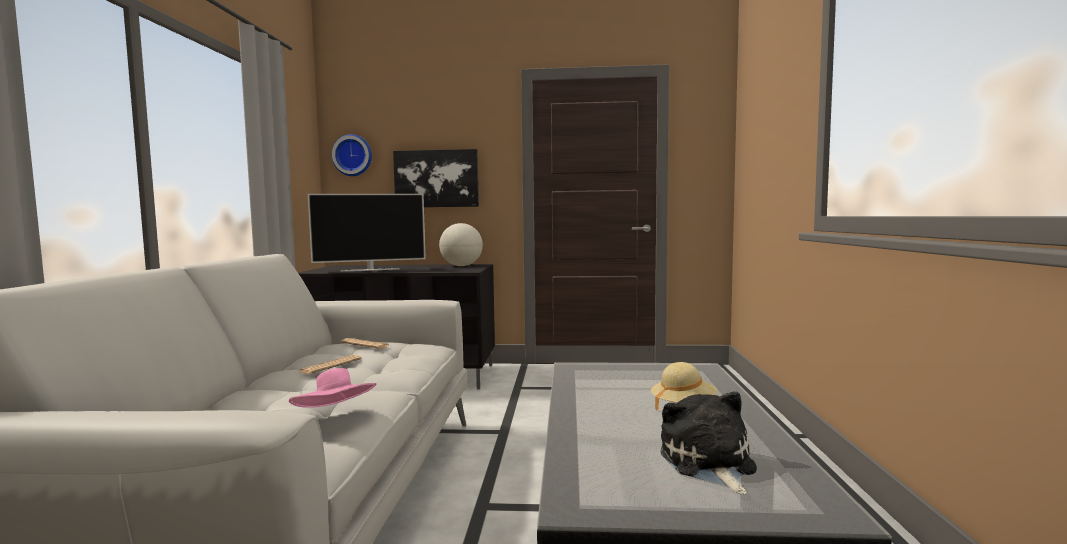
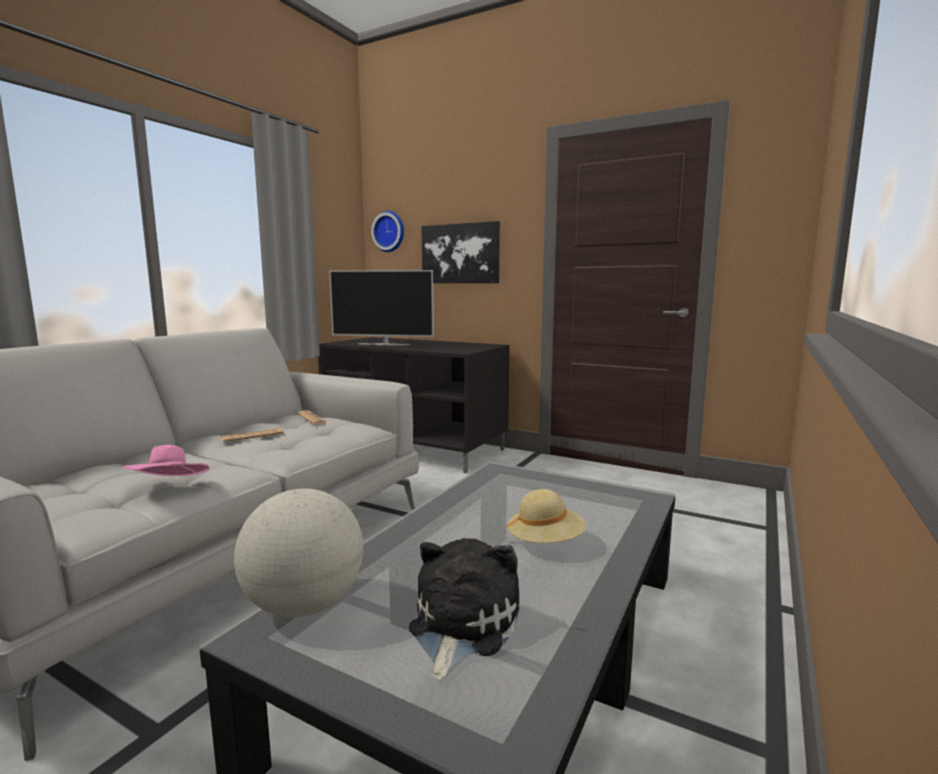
camera: 25 degrees right, 5 degrees up
globe [439,223,483,266] -> globe moved to [234,489,363,618]

